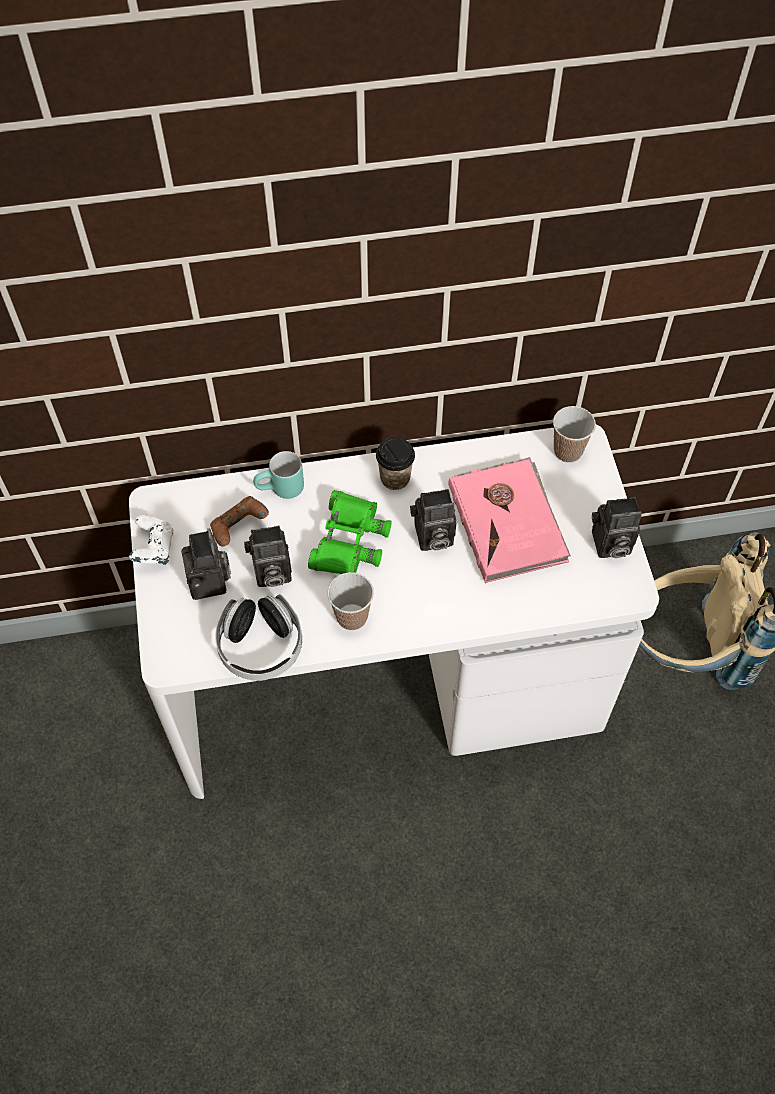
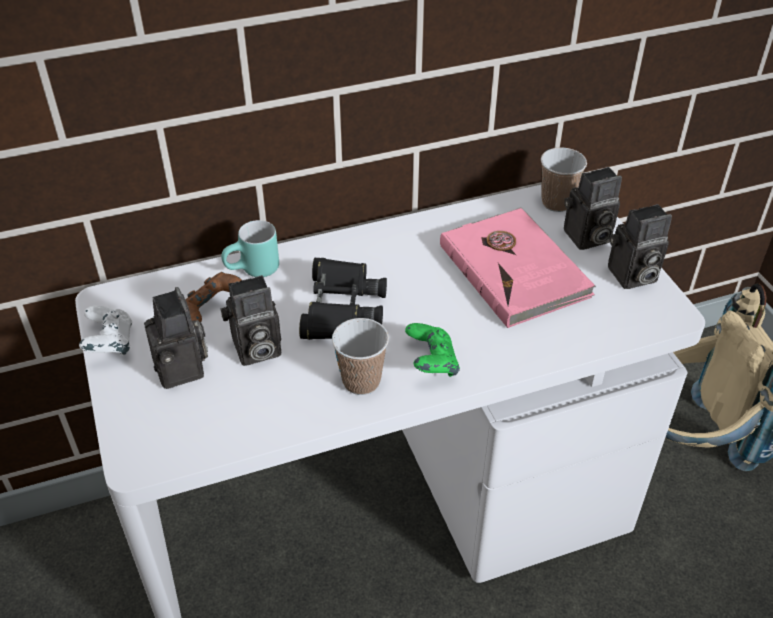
camera: 10 degrees left, 15 degrees down
headphones [215,594,302,681] -> none
green binoculars [308,490,392,574] -> black binoculars [299,258,387,340]
cup [376,437,415,490] -> none
camera [410,489,457,551] -> camera moved to [564,167,622,250]
none -> green game controller [405,323,460,377]

